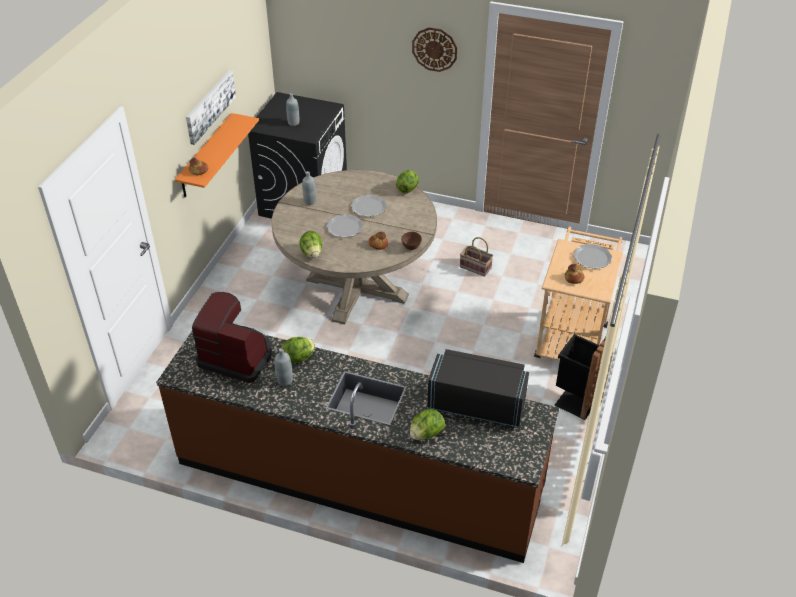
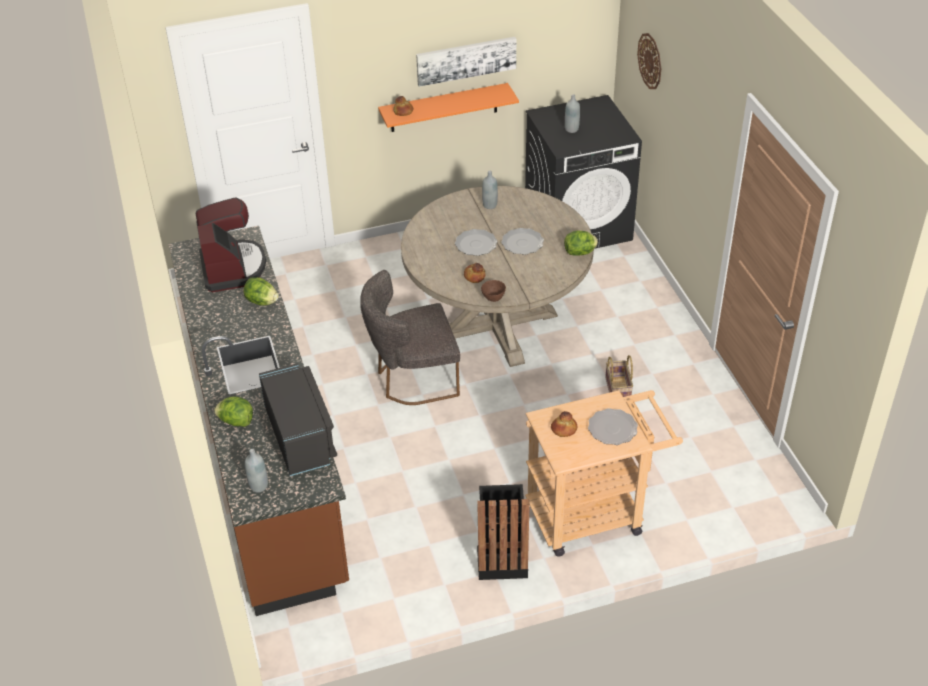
camera: 55 degrees right, 0 degrees up
grey bottle [274,348,293,386] -> grey bottle moved to [245,449,268,493]
lettuce [299,231,322,258] -> none
wall clock [412,27,457,72] -> wall clock moved to [637,33,661,89]
none -> grey chair [360,270,460,405]

